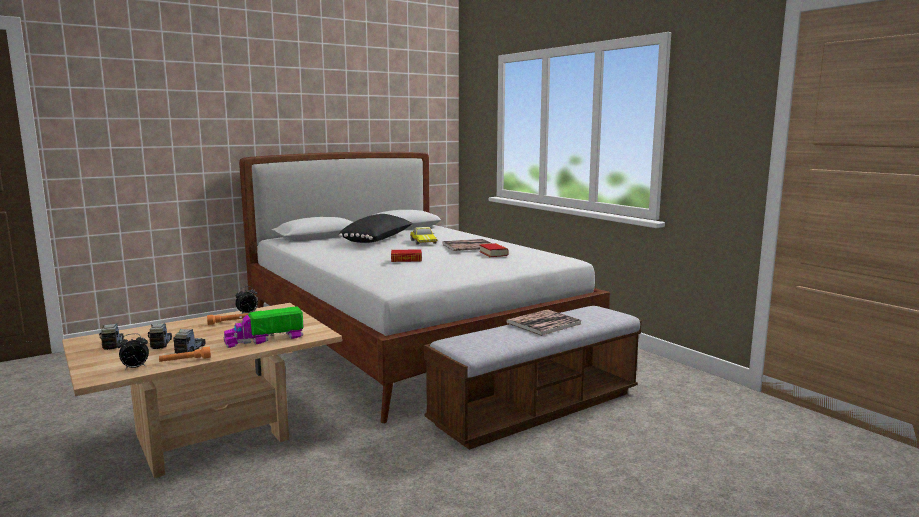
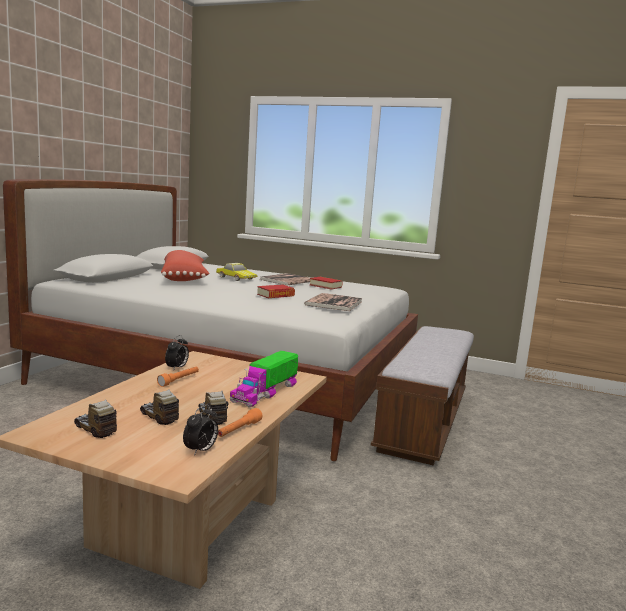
camera: 35 degrees left, 0 degrees up
black pillow [339,214,413,243] -> red pillow [161,250,210,281]
book [506,309,582,336] -> book moved to [304,293,362,311]

